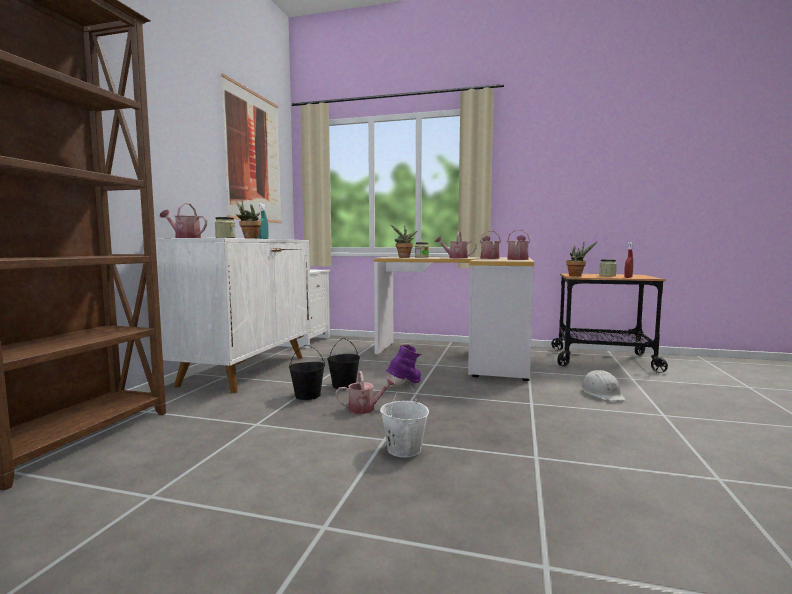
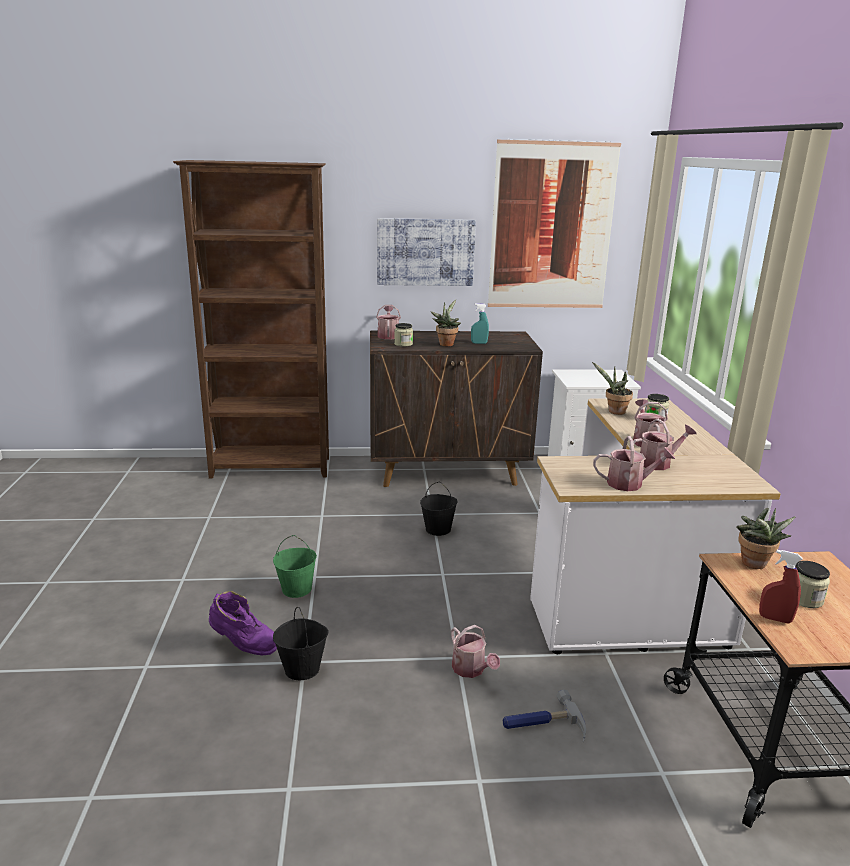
camera: 70 degrees right, 15 degrees up
white cabinet [155,238,311,393] -> brown cabinet [370,331,543,487]
black bucket [289,345,325,400] -> black bucket moved to [273,607,329,680]
watering can [335,371,396,414] -> watering can moved to [451,625,500,678]
white bucket [380,381,429,457] -> green bucket [273,535,317,598]
purple boot [386,344,422,383] -> purple boot moved to [209,591,277,655]
white hard hat [580,370,626,401] -> hammer [503,689,586,742]
none -> picture [377,218,476,286]

